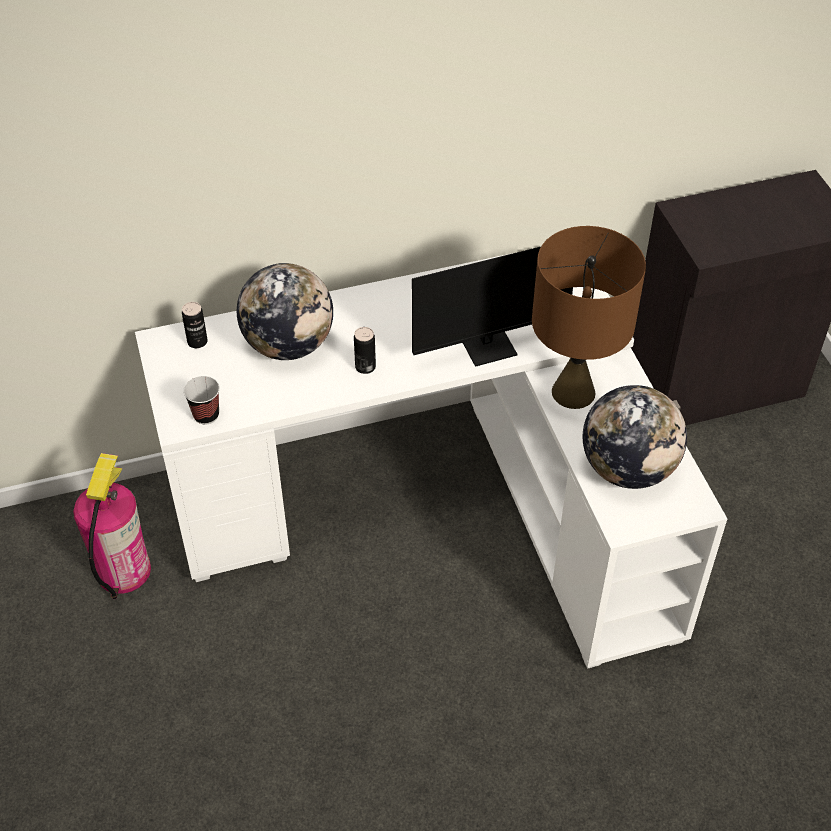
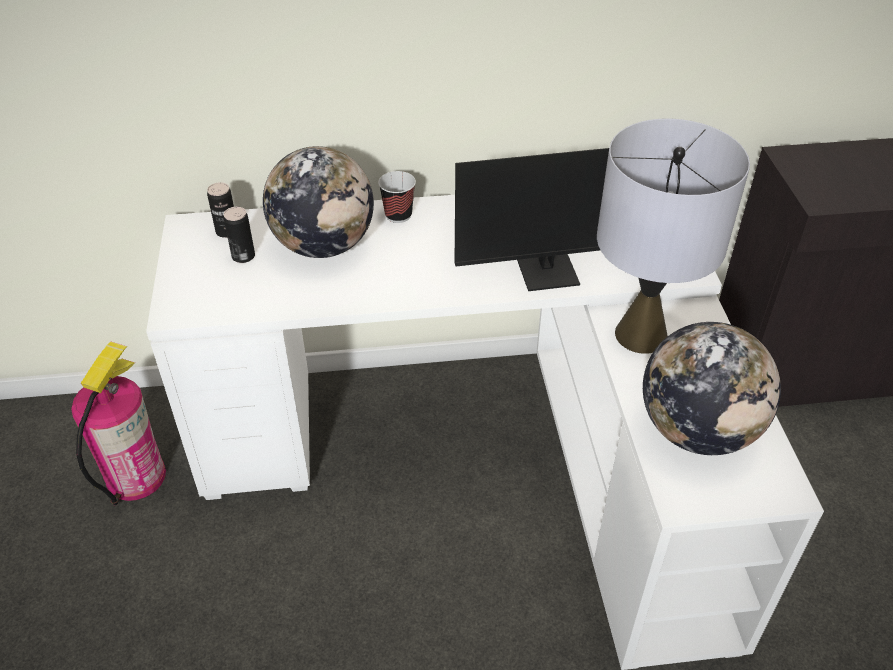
camera: 10 degrees right, 5 degrees down
cup [183,376,220,424] -> cup moved to [378,171,416,223]
can [354,327,376,374] -> can moved to [224,207,255,263]
brown table lamp [532,226,646,409] -> grey table lamp [597,119,750,354]

